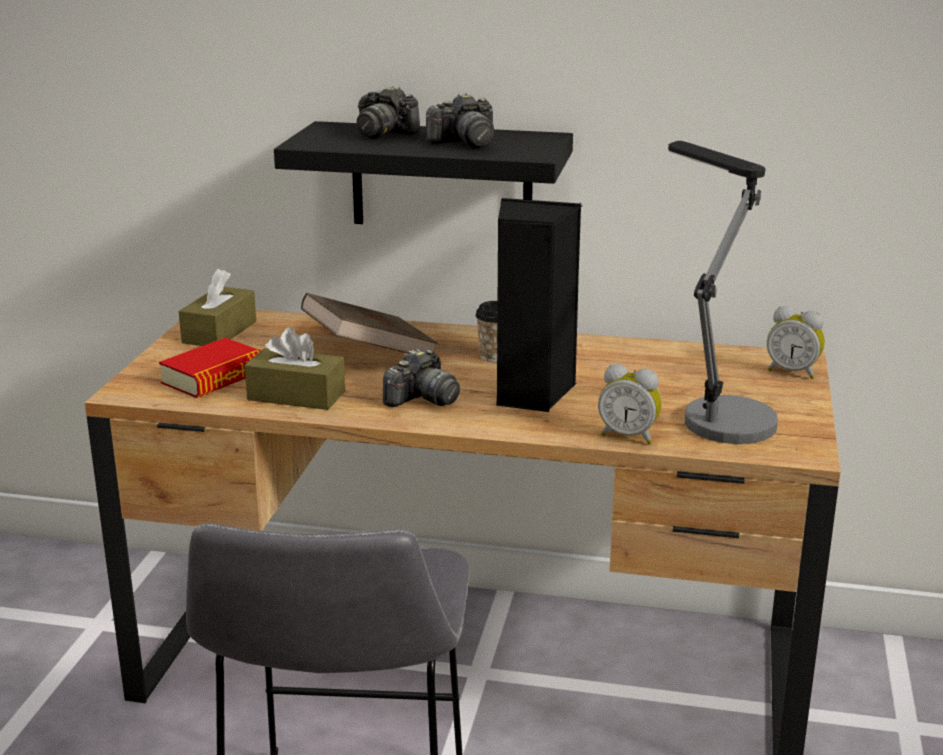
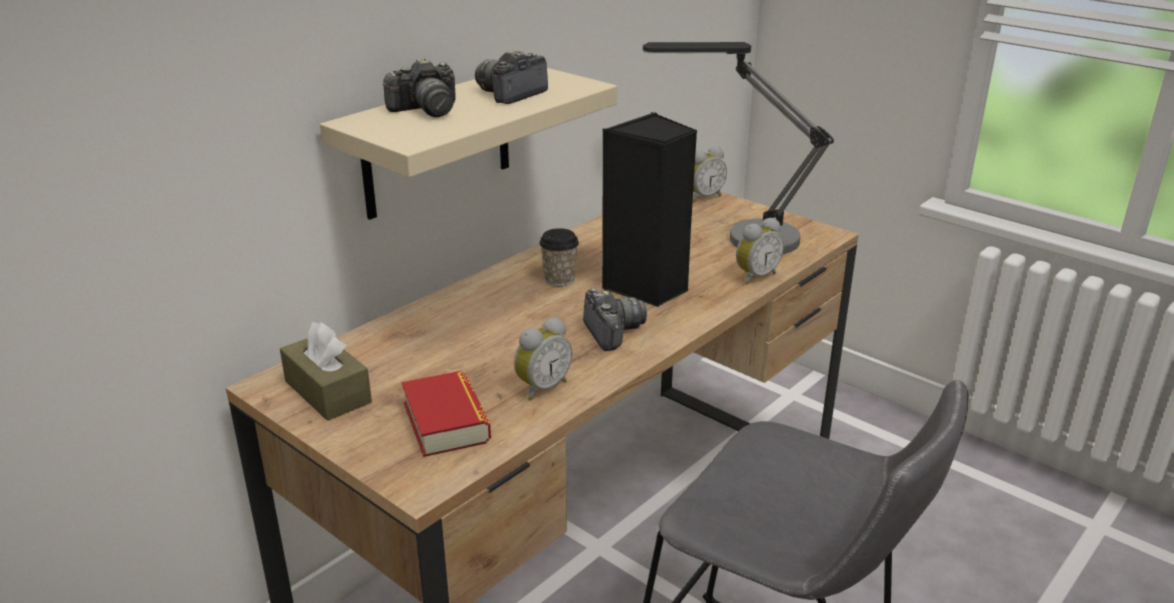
camera: 60 degrees left, 5 degrees up
brown tissue box [244,327,345,410] -> alarm clock [514,317,572,401]
black shelf [274,121,573,224] -> beige shelf [320,68,617,220]
brown book [301,293,438,353] -> none
camera [426,93,494,148] -> camera turned 150 degrees counterclockwise [475,51,548,104]

